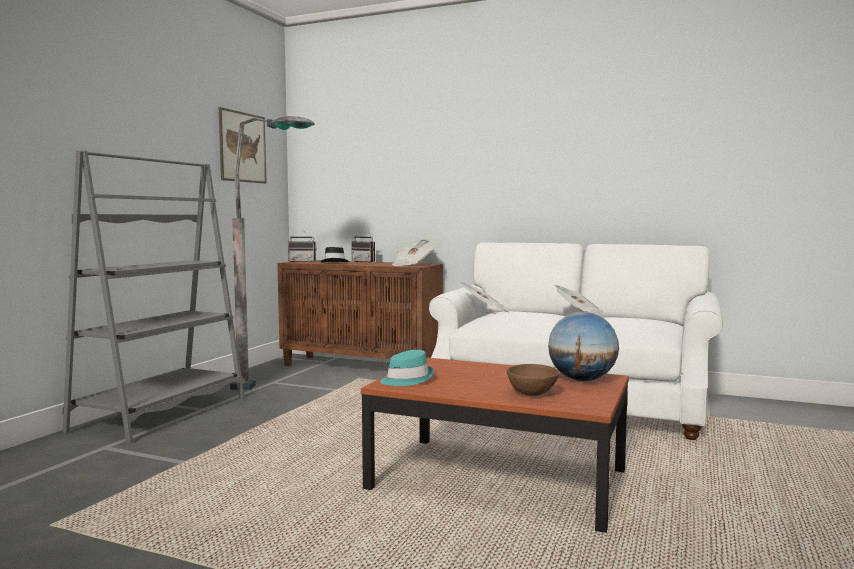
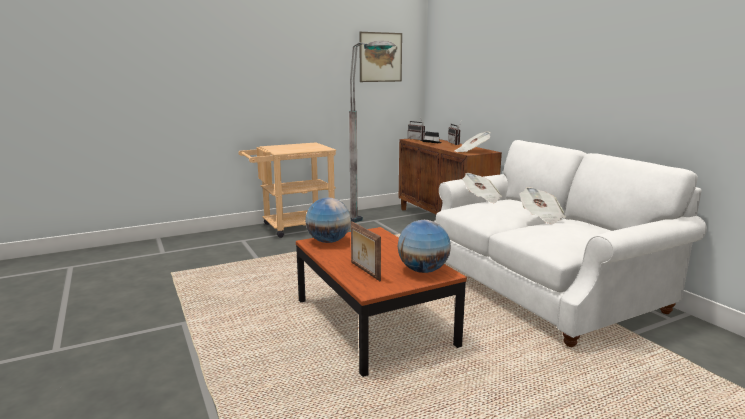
camera: 40 degrees right, 10 degrees up
grey bookcase [62,150,244,443] -> beige cart [238,142,336,238]
turquoise hat [380,350,434,386] -> globe [305,198,351,243]
brown bowl [507,364,560,396] -> picture frame [351,221,381,281]

